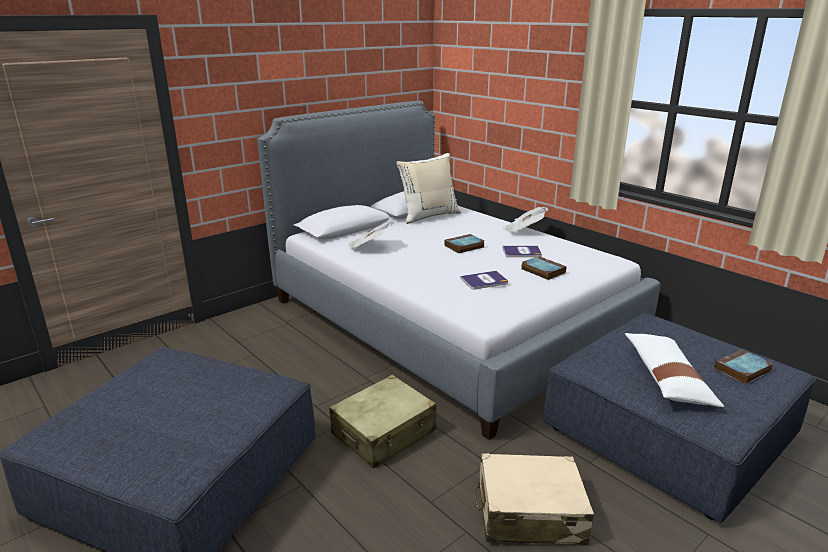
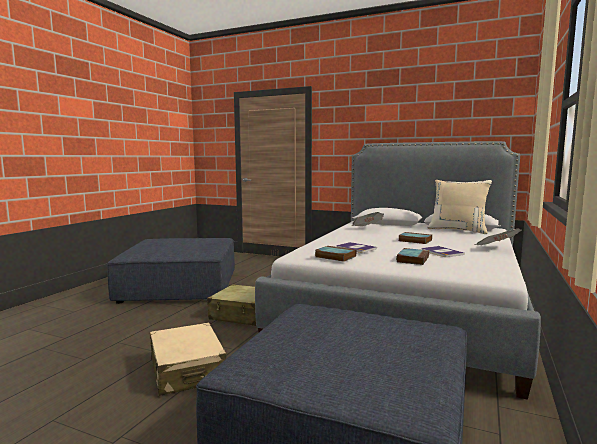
camera: 65 degrees right, 15 degrees down
white pillow [625,333,724,407] -> none
book [714,349,773,384] -> book moved to [315,246,356,262]

